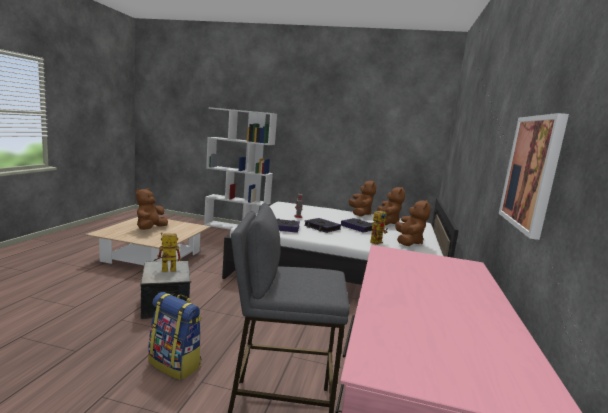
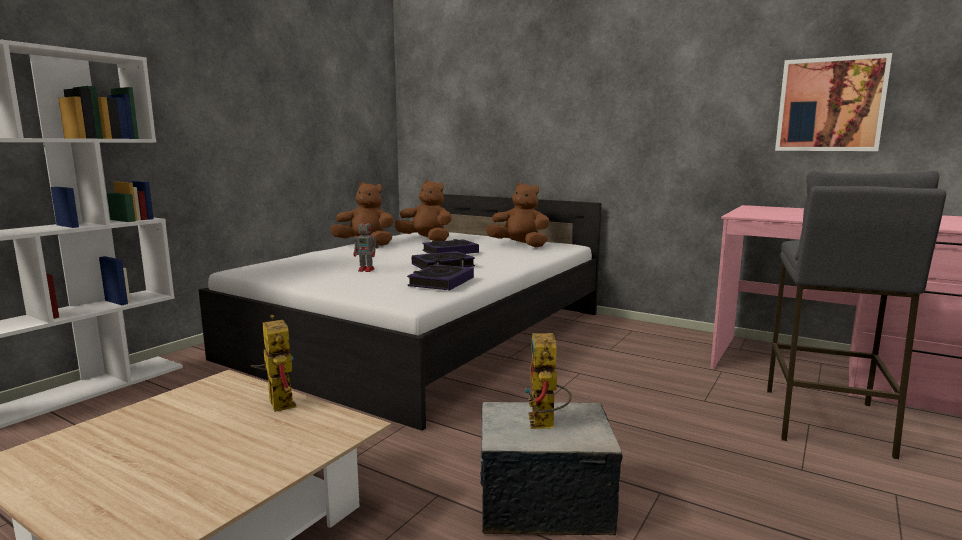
camera: 70 degrees left, 0 degrees up
brown plush toy [136,188,168,230] -> none
backpack [148,292,202,380] -> none
toy robot [370,209,388,245] -> toy robot moved to [251,315,296,412]

